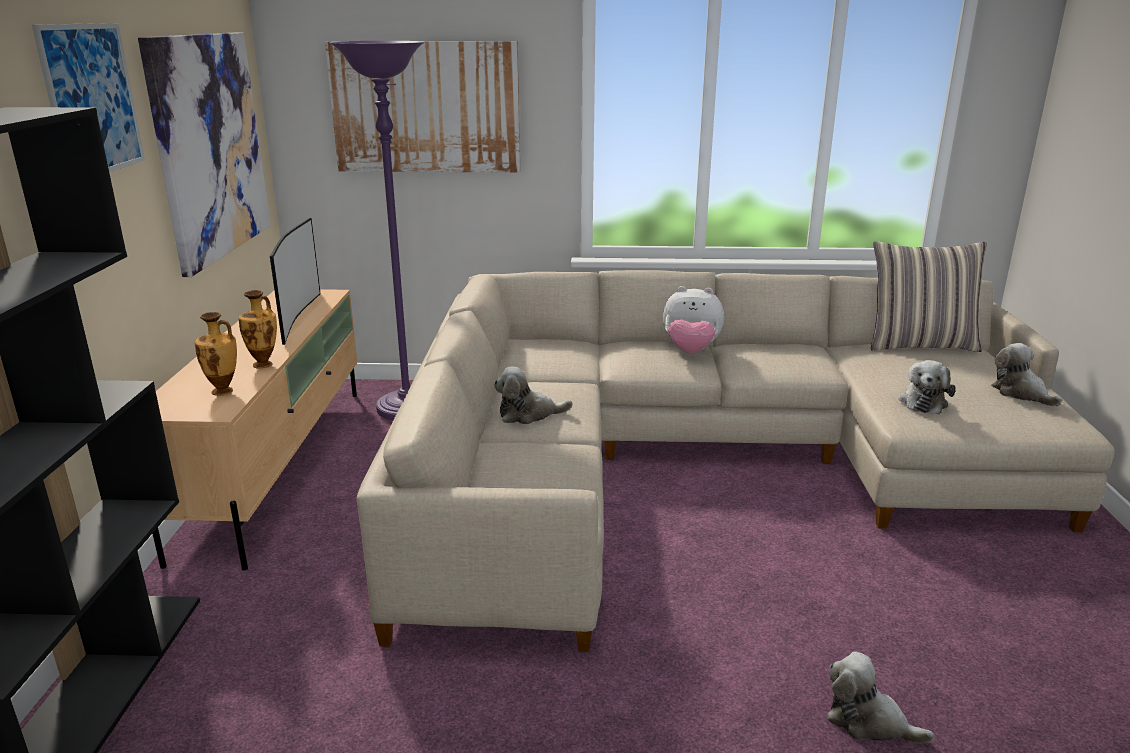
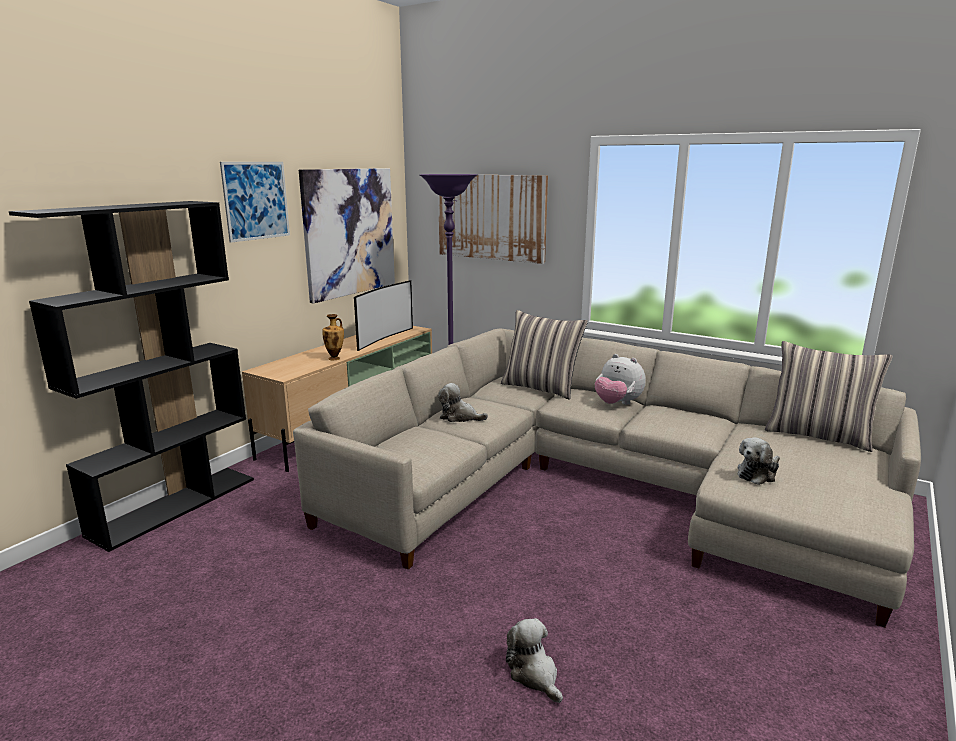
camera: 30 degrees right, 5 degrees down
vase [195,312,237,396] -> none
plush toy [991,343,1062,407] -> none
none -> pillow [501,310,588,400]

